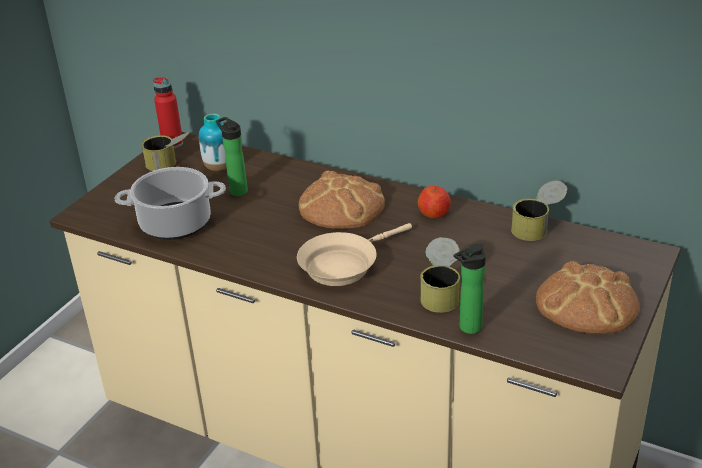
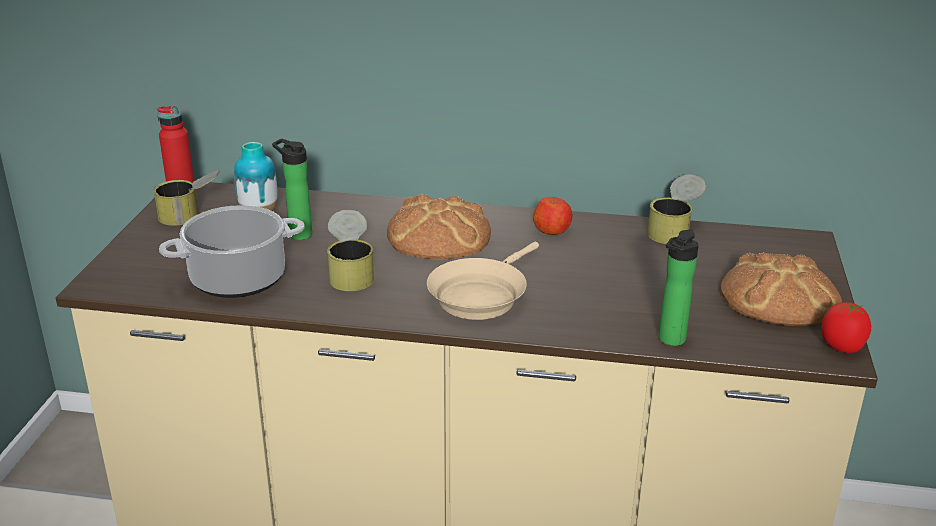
camera: 20 degrees left, 5 degrees down
can [420,237,460,313] -> can moved to [327,210,374,291]
none -> tomato [821,302,871,353]

